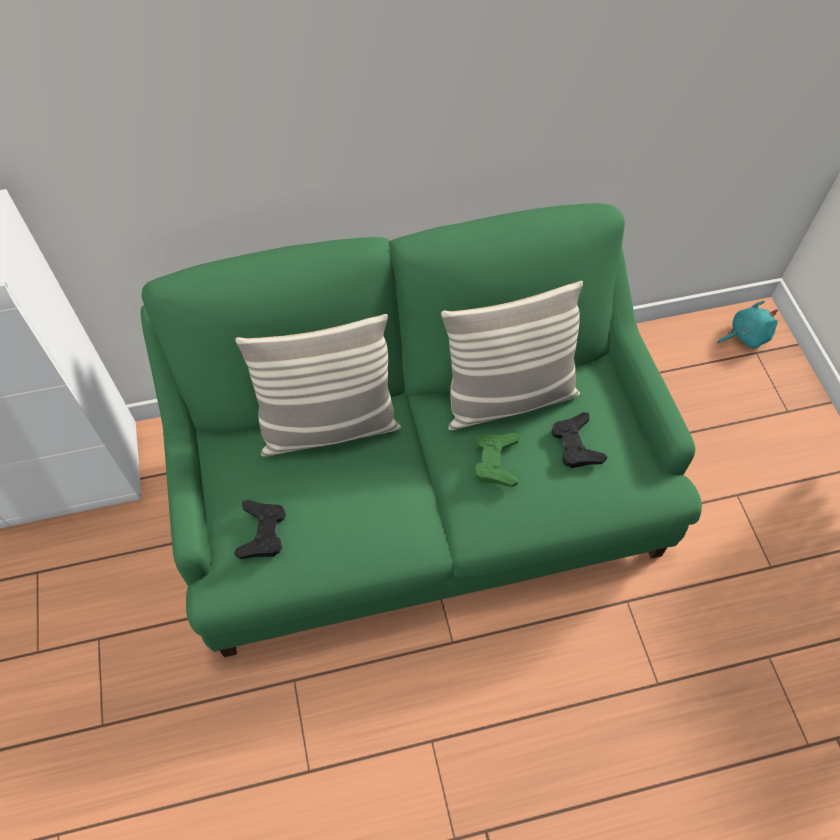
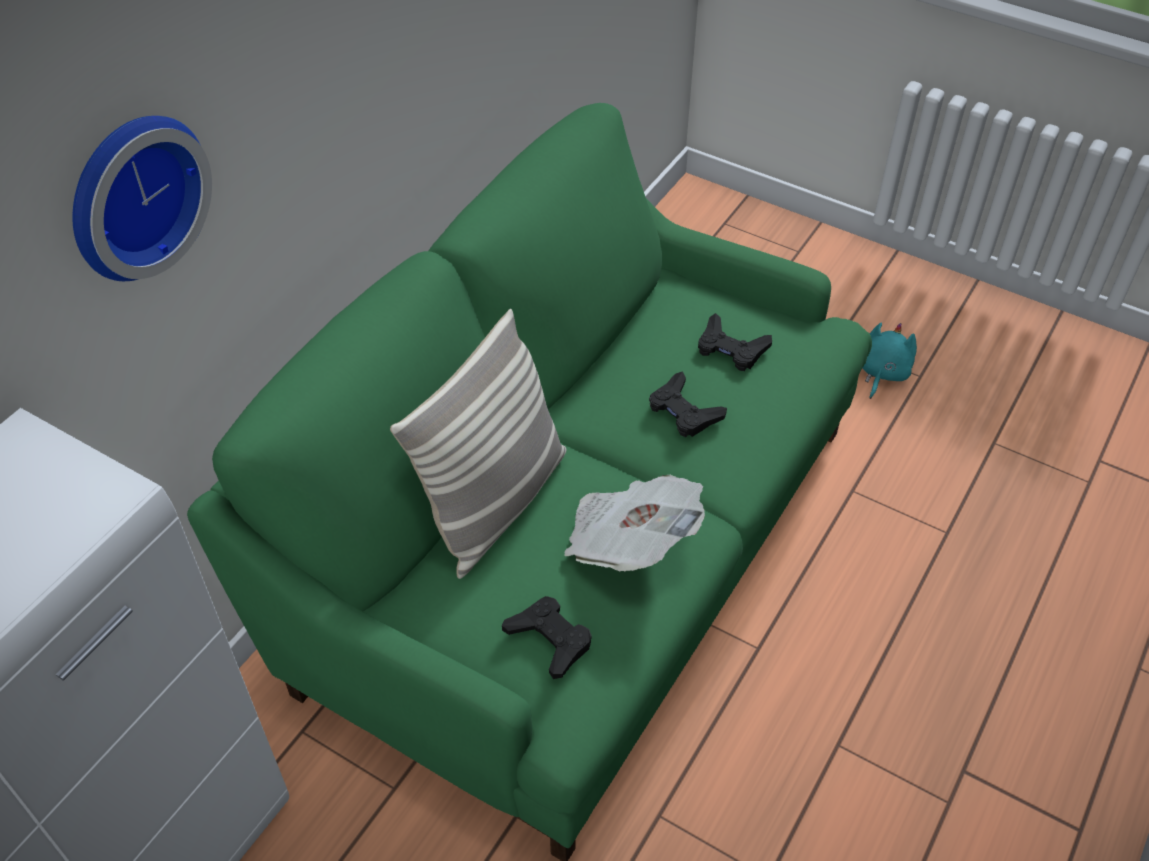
camera: 45 degrees left, 10 degrees down
pillow [441,281,583,430] -> none
green game controller [474,433,520,487] -> black game controller [649,371,727,437]
turquoise plush toy [717,300,778,349] -> turquoise plush toy moved to [863,323,917,399]
none -> wall clock [72,116,212,281]
none -> newspaper [564,474,705,571]

